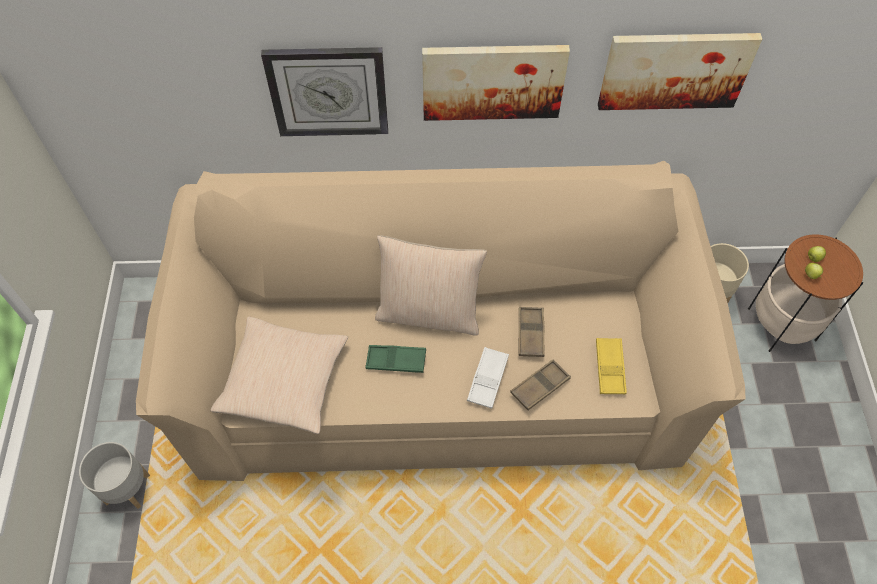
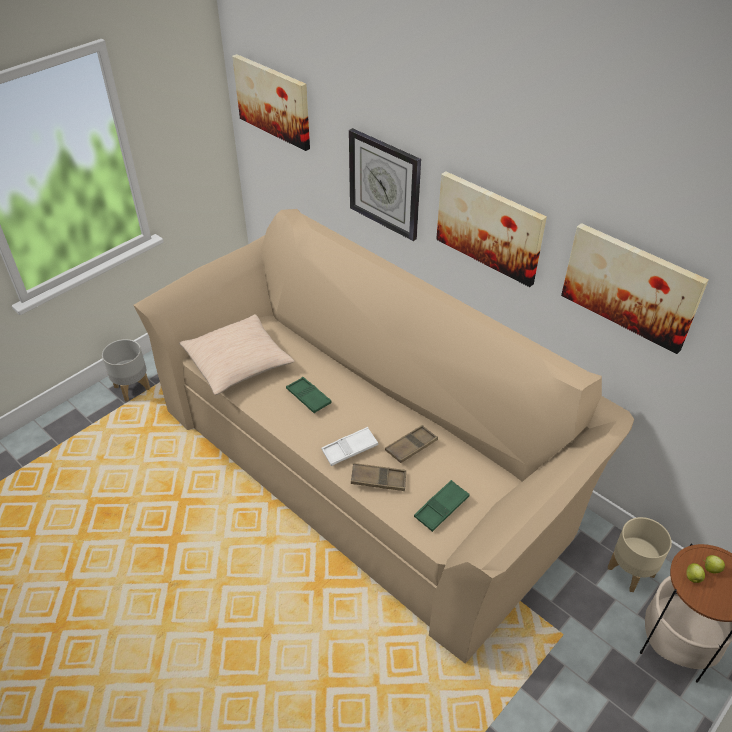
camera: 45 degrees right, 15 degrees down
beige pillow [375,235,487,336] -> none
yellow tray [596,338,627,394] -> green tray [414,480,470,532]
none -> picture [232,54,310,151]

